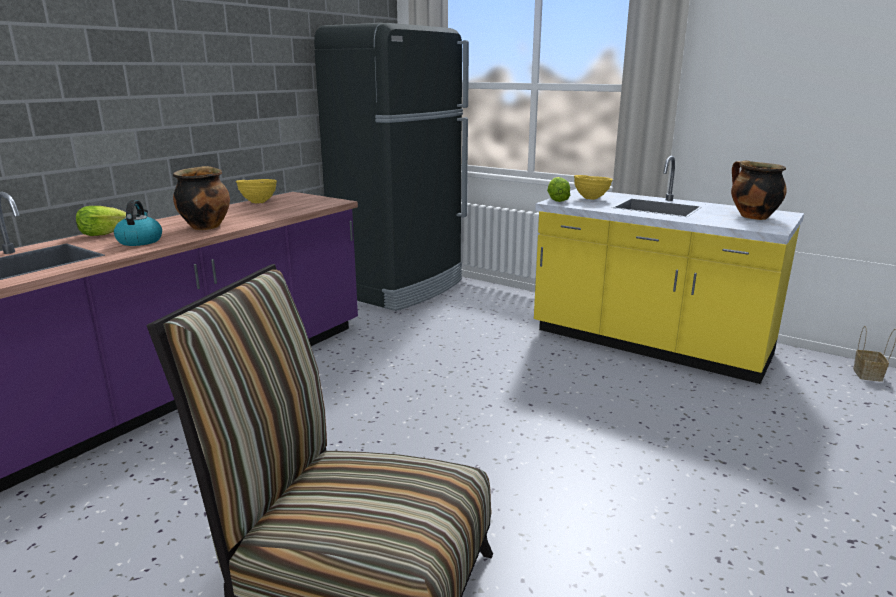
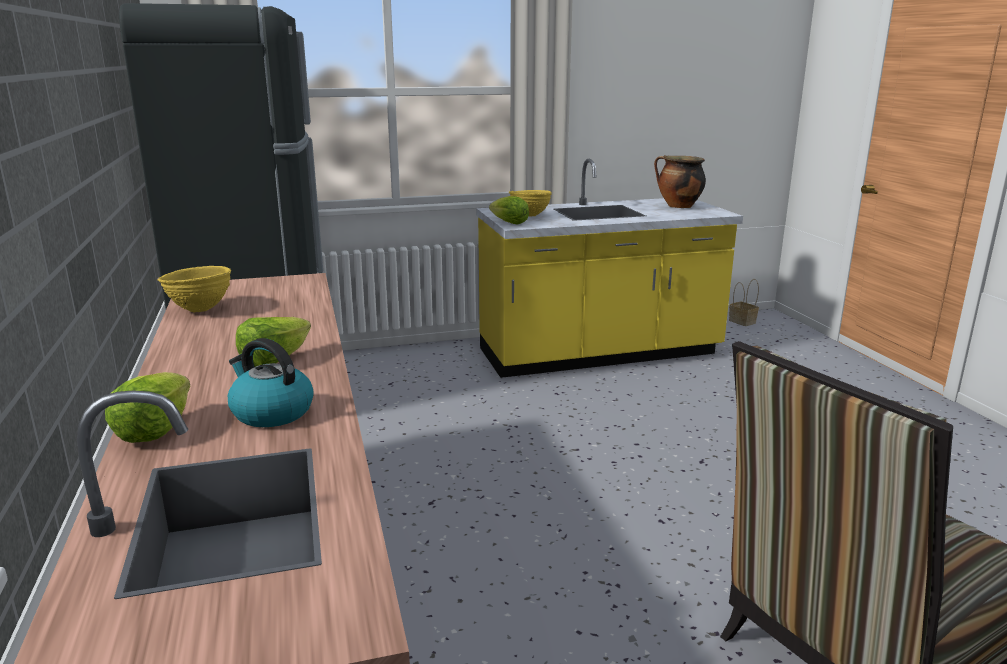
camera: 50 degrees left, 0 degrees up
cooking pot [173,166,230,230] -> lettuce [236,317,311,367]

